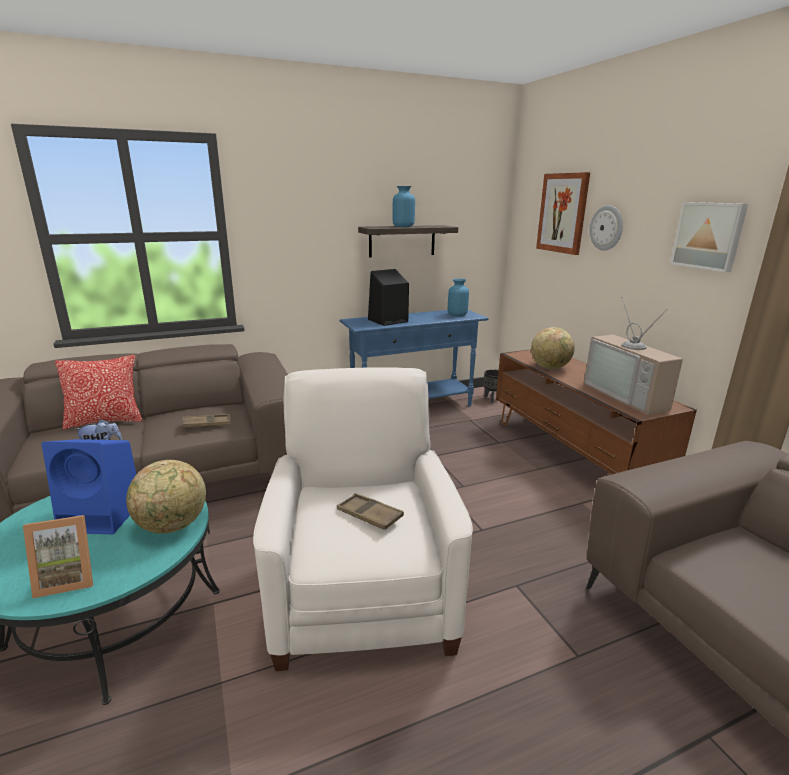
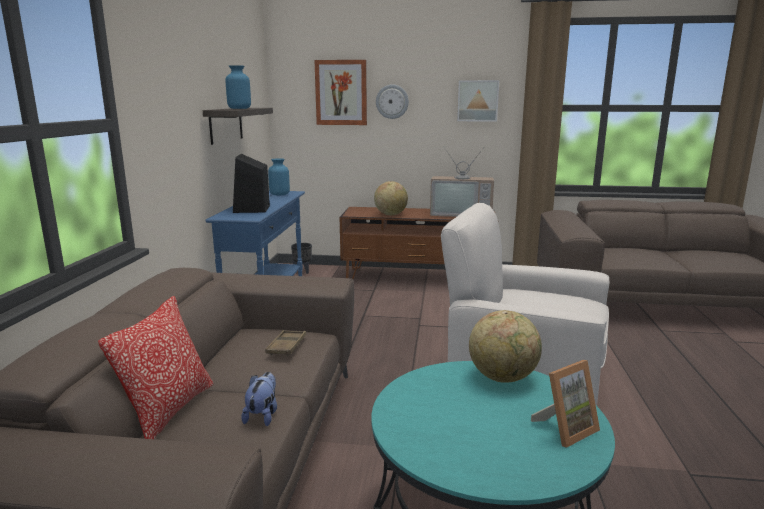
camera: 60 degrees left, 5 degrees down
picture frame [23,515,93,598] -> picture frame turned 45 degrees clockwise [531,360,600,448]
blue speaker [41,439,136,534] -> none
brown tray [337,493,404,530] -> none

